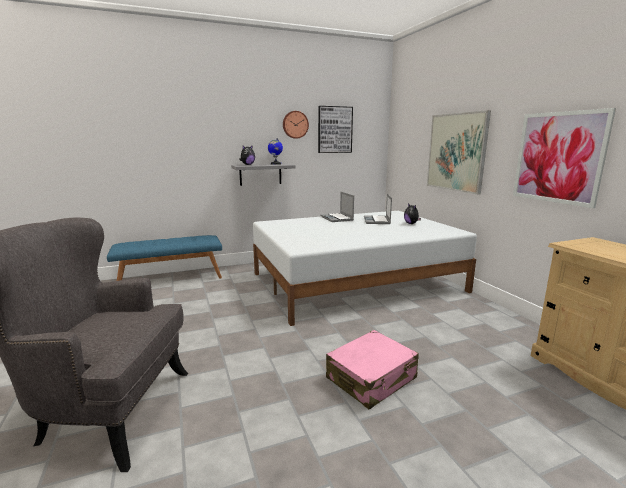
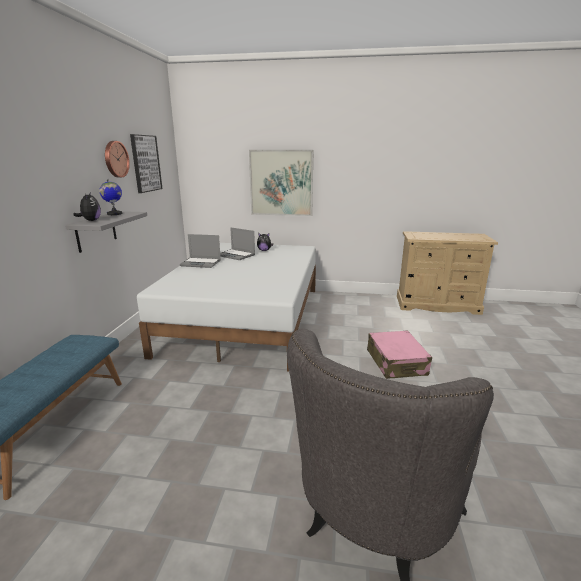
camera: 60 degrees left, 5 degrees up
picture [513,108,616,208] -> none

